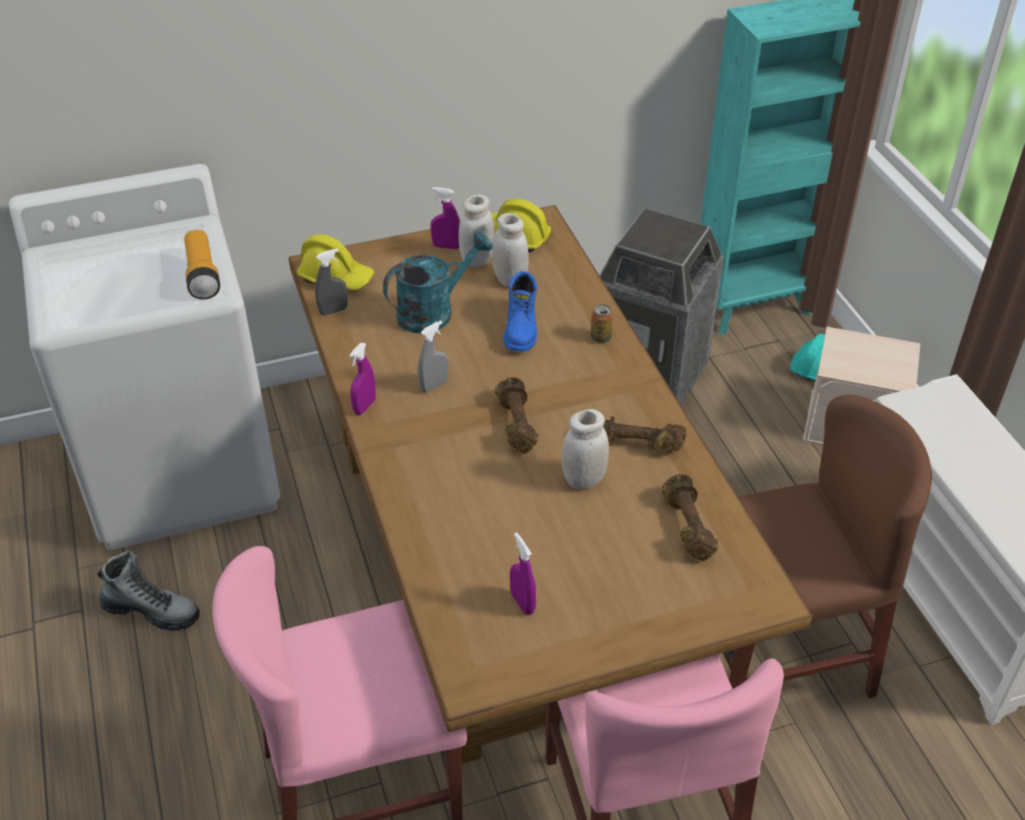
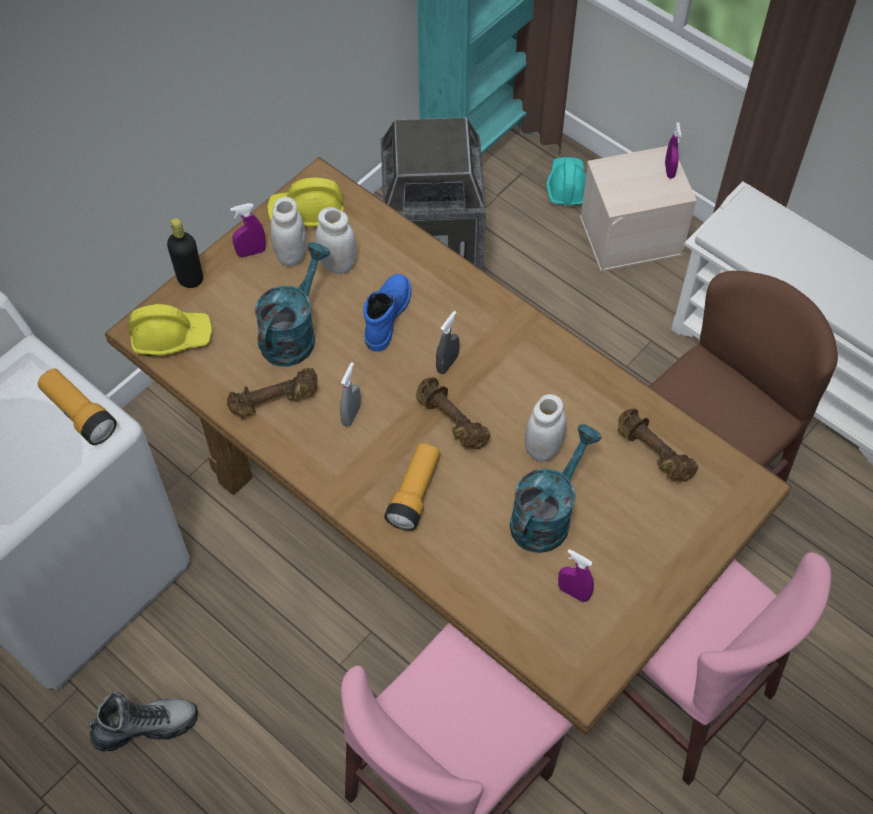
camera: 30 degrees left, 15 degrees up
grey spray bottle [315,248,348,316] -> grey spray bottle moved to [436,311,459,374]
purple spray bottle [349,343,376,415] -> purple spray bottle moved to [665,122,682,179]
blue boot [503,271,537,352] -> blue boot turned 135 degrees counterclockwise [363,274,411,352]
can [591,304,613,343] -> none
brown dumbbell [603,416,687,452] -> brown dumbbell moved to [227,368,317,419]
none -> black bottle [167,218,203,288]
none -> flashlight [384,443,440,531]
none -> turquoise watering can [510,424,602,553]

